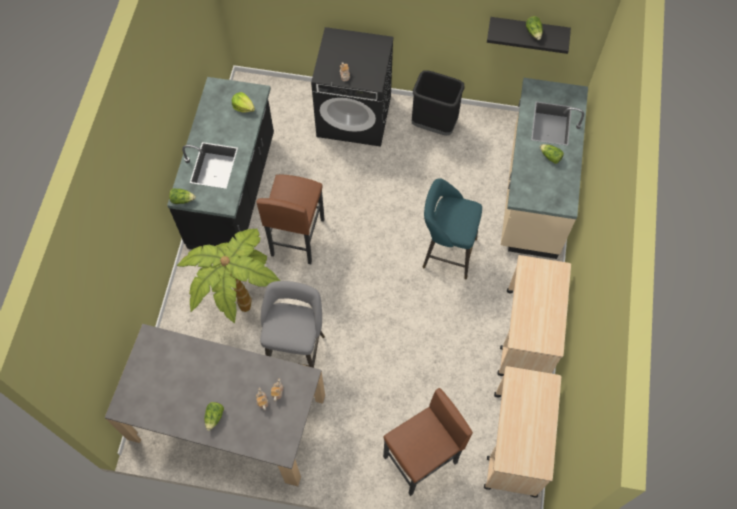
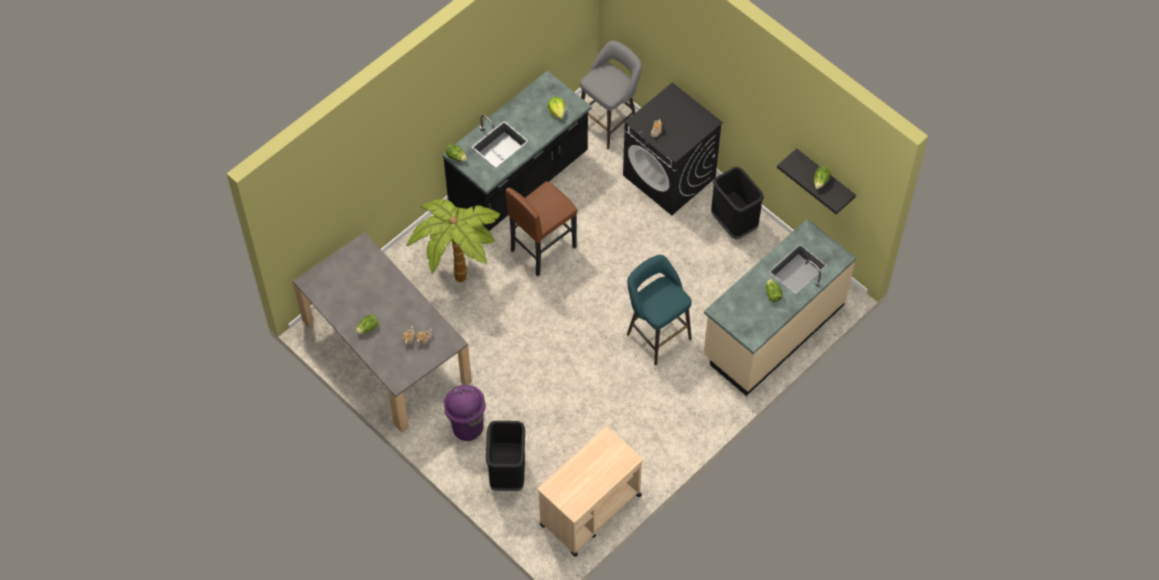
camera: 35 degrees right, 5 degrees down
grey stool [260,281,325,368] -> grey stool moved to [580,41,642,149]
brown stool [383,388,473,496] -> black trash can [486,421,525,491]
beige cart [497,255,571,376] -> none
none -> purple trash can [443,385,486,441]

